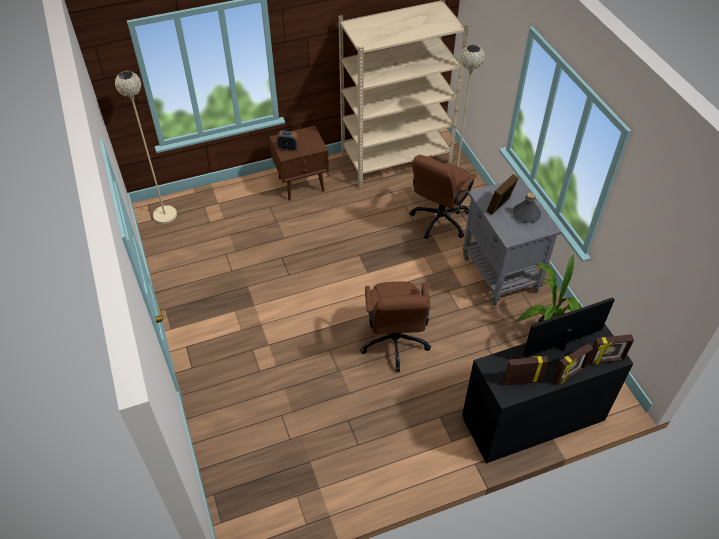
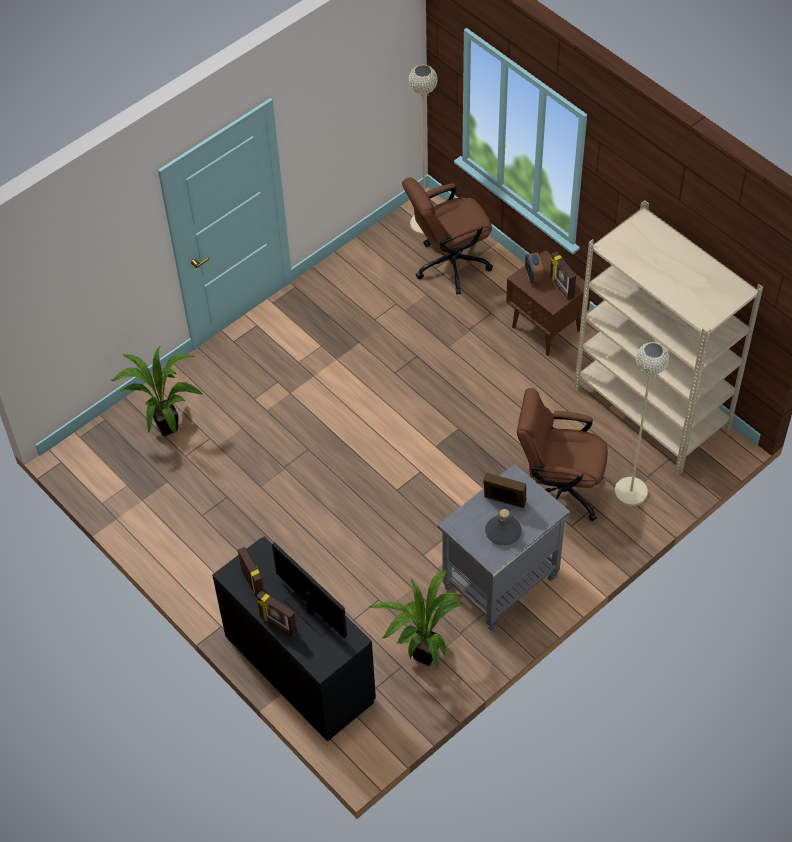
camera: 70 degrees right, 5 degrees up
brown office chair [360,282,431,372] -> brown office chair moved to [402,177,493,295]
picture frame [588,334,634,364] -> picture frame moved to [550,252,576,300]
none -> potted plant [111,346,204,436]

